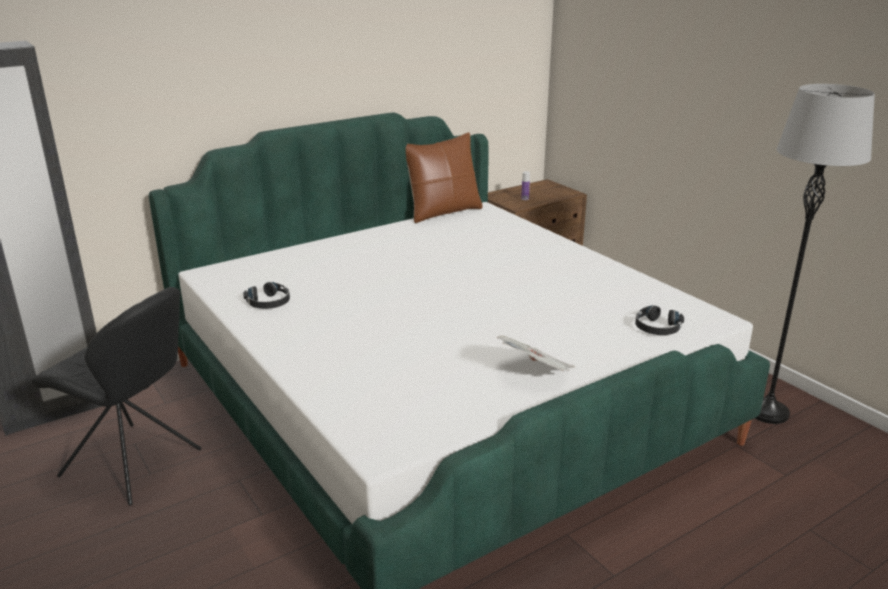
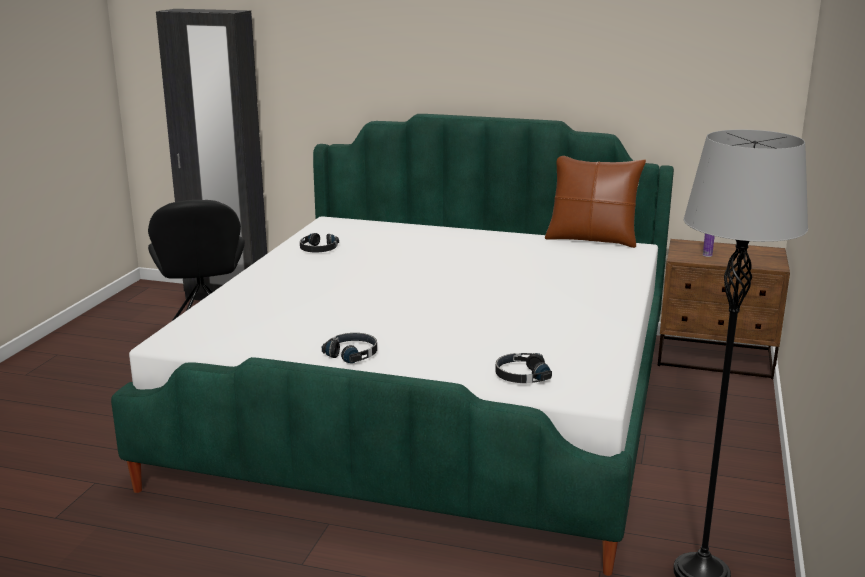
camera: 50 degrees right, 5 degrees down
newspaper [497,336,575,371] -> black headphones [322,333,377,363]

